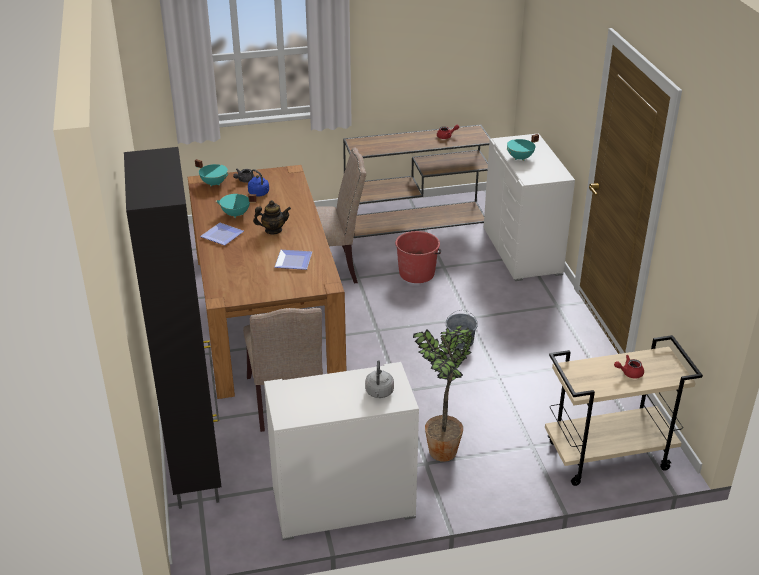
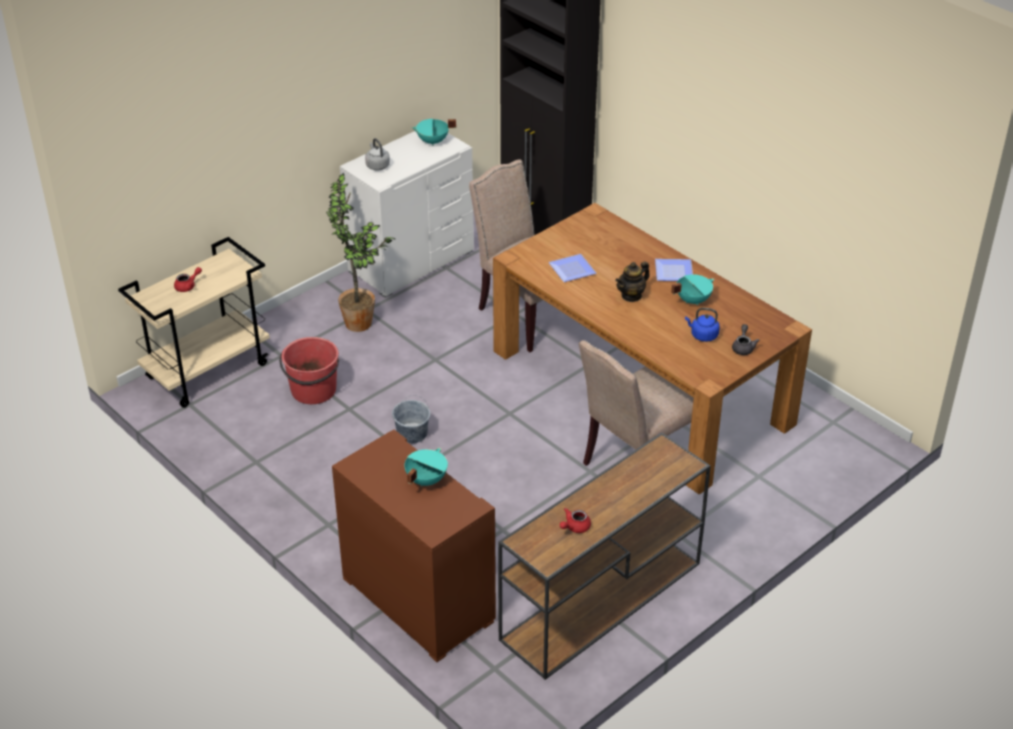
camera: 150 degrees right, 5 degrees up
turquoise cooking pot [195,159,228,187] -> turquoise cooking pot moved to [412,119,456,146]
red bucket [395,231,441,283] -> red bucket moved to [279,337,339,404]
white dresser [484,133,575,281] -> brown dresser [332,430,496,662]

